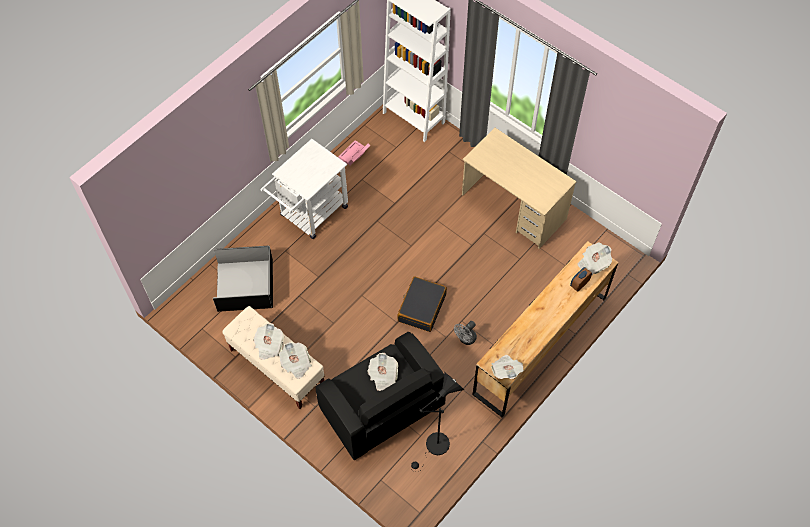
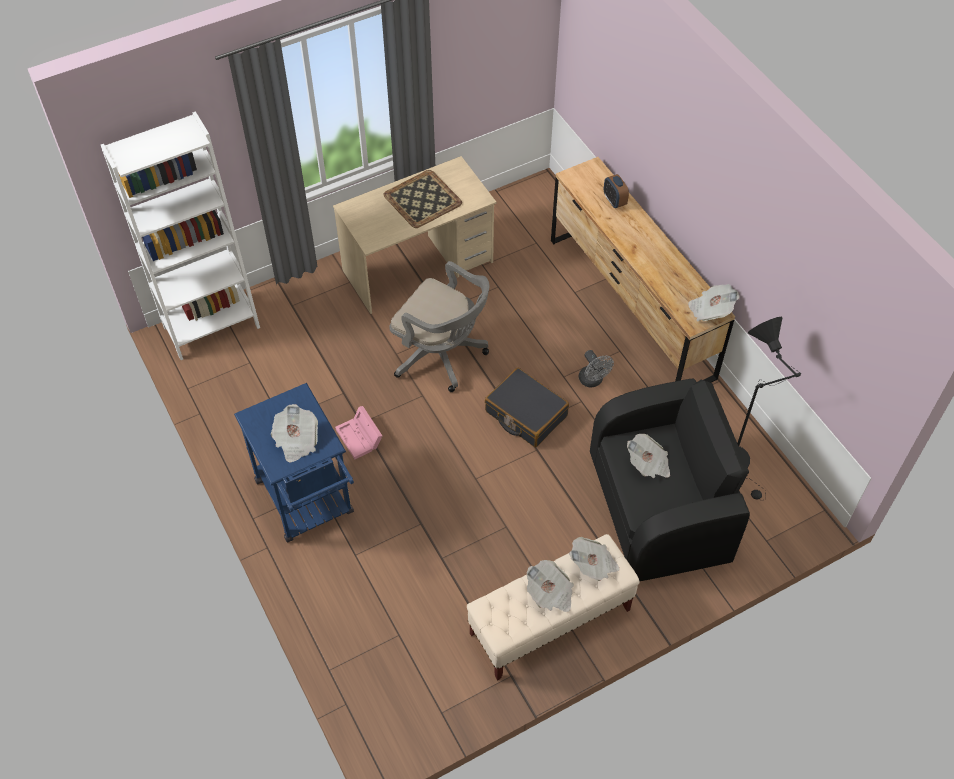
camera: 70 degrees left, 5 degrees down
black storage box [213,246,273,312] -> none
white cart [261,139,348,239] -> blue cart [234,383,354,542]
pink storage box [339,140,370,166] -> pink storage box moved to [335,406,382,459]
newspaper [577,242,612,275] -> newspaper moved to [271,404,318,463]
none -> tray [384,170,462,228]
none -> grey office chair [389,261,489,392]

